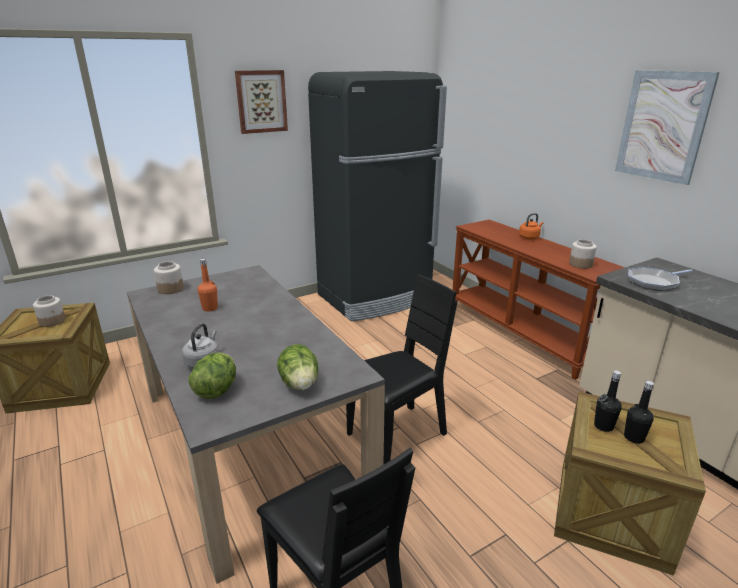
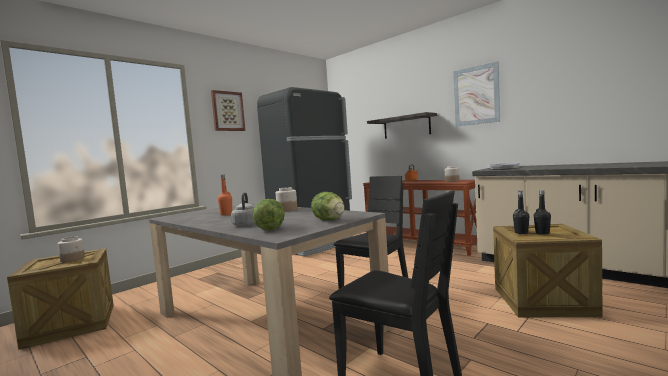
camera: 15 degrees left, 20 degrees down
jar [154,261,184,294] -> jar moved to [276,187,297,212]
none -> shelf [367,112,437,139]

